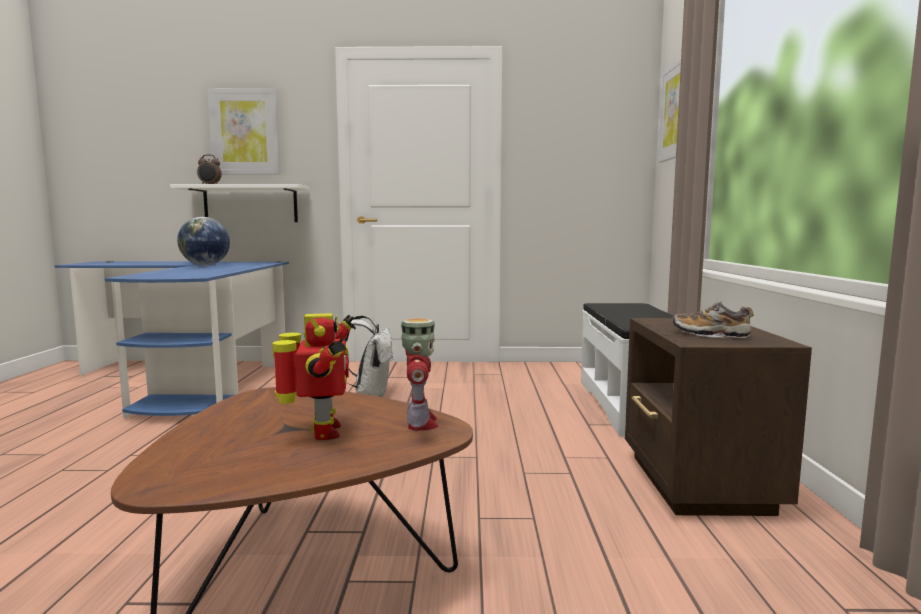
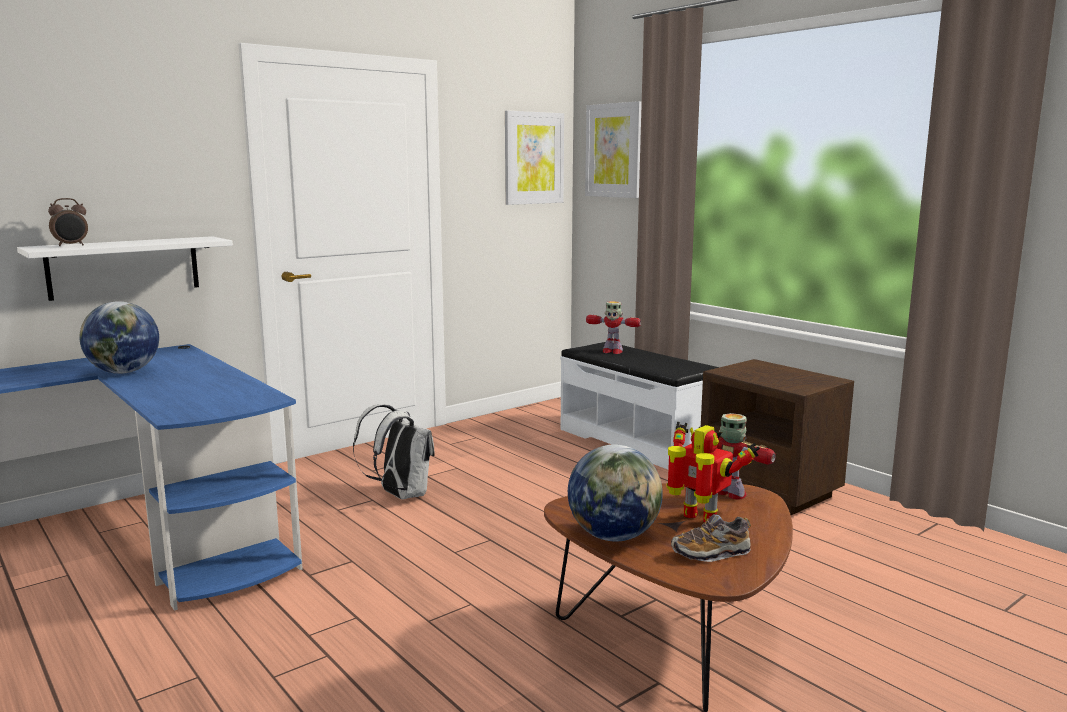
camera: 40 degrees left, 5 degrees up
picture [207,88,280,174] -> picture moved to [505,111,564,205]
shoe [672,301,754,338] -> shoe moved to [671,514,751,562]
none -> globe [568,444,663,542]
none -> toy robot [586,301,641,354]

